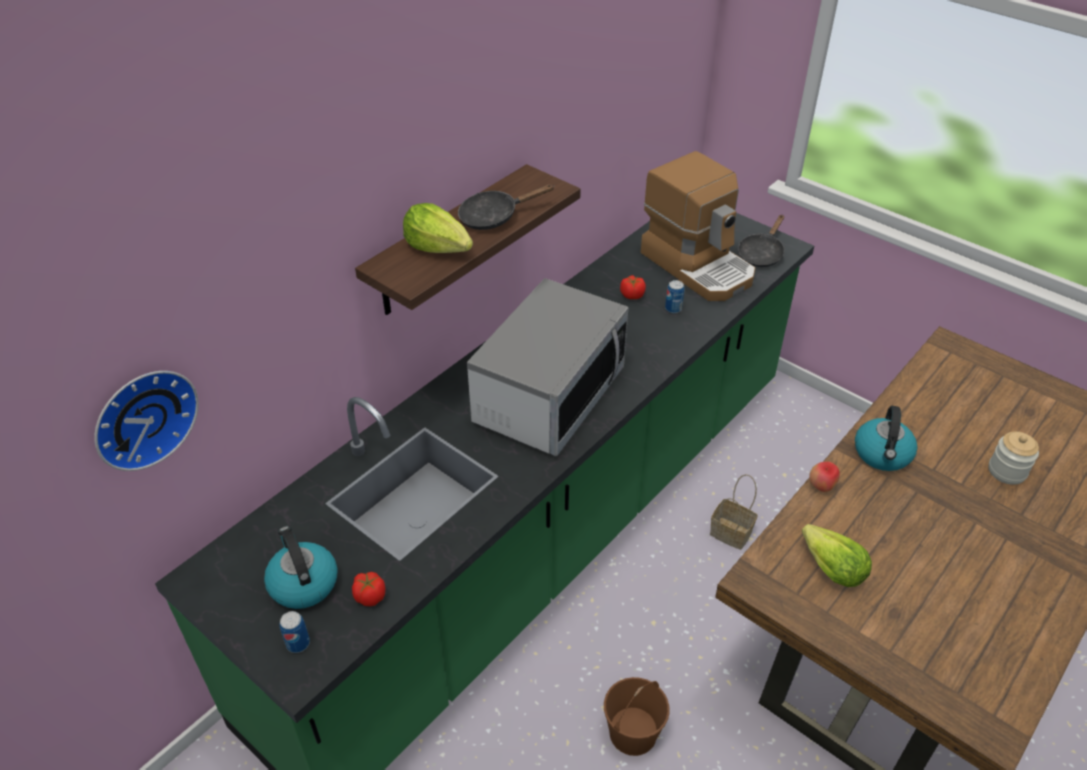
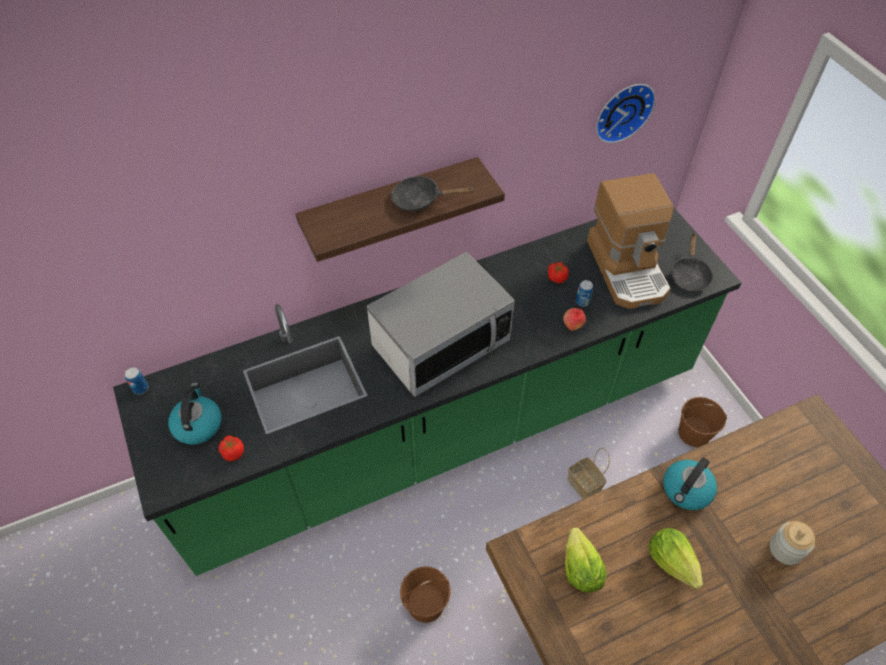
camera: 25 degrees right, 10 degrees up
wall clock [94,371,199,471] -> wall clock moved to [596,84,656,143]
can [280,611,310,653] -> can moved to [125,367,148,394]
lettuce [403,203,473,253] -> lettuce moved to [648,528,703,590]
black frying pan [738,215,784,267] -> black frying pan turned 45 degrees counterclockwise [671,233,713,292]
apple [809,462,840,492] -> apple moved to [563,308,586,331]
none -> brown bucket [678,397,727,447]

